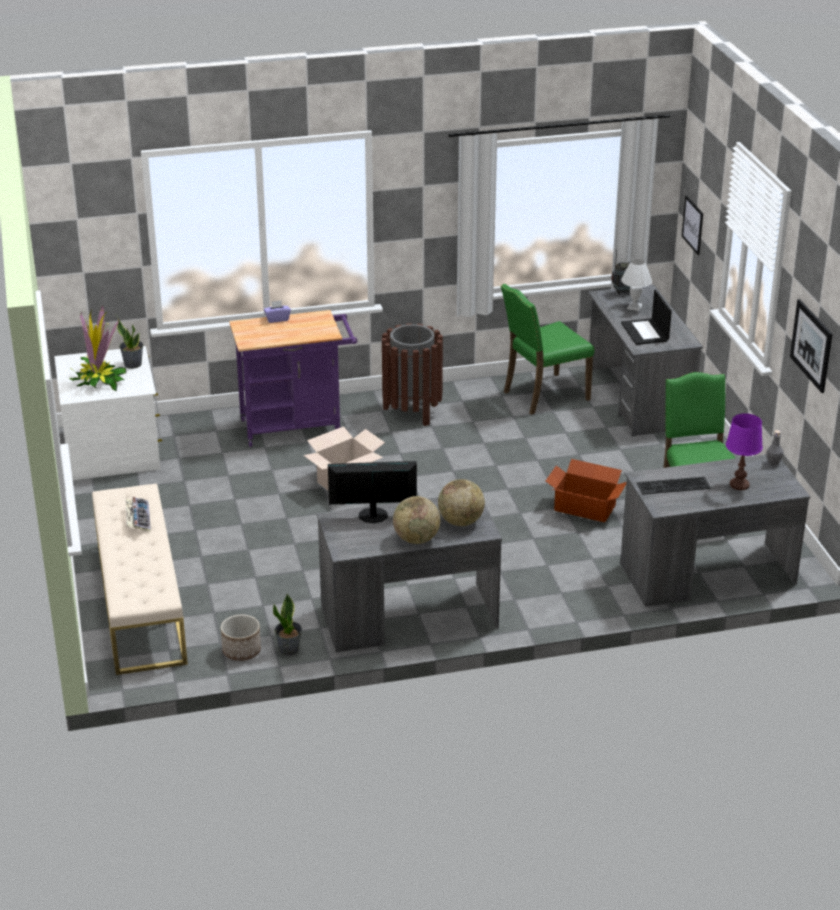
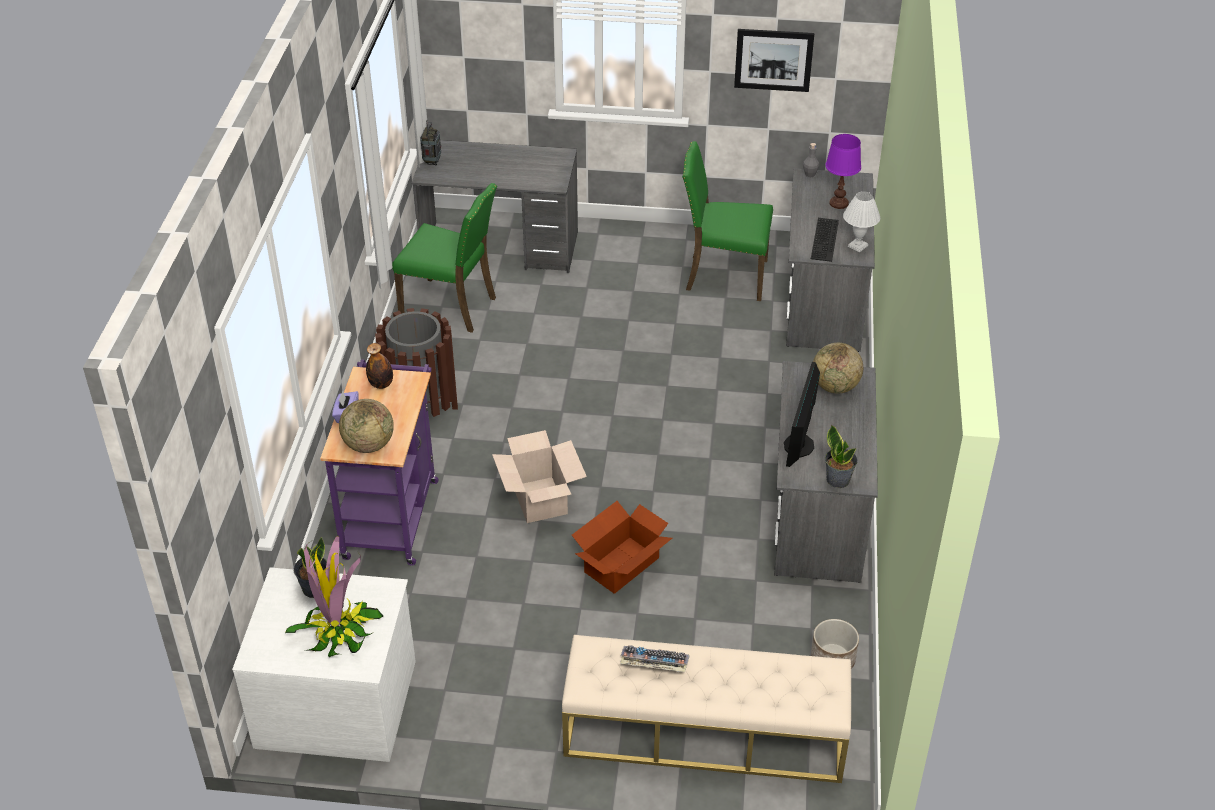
camera: 70 degrees left, 10 degrees up
potted plant [273,593,302,656] -> potted plant moved to [825,425,858,488]
globe [393,496,440,544] -> globe moved to [339,399,394,453]
green chair [500,284,594,415] -> green chair turned 60 degrees counterclockwise [392,183,497,333]
cardboard box [546,459,626,523] -> cardboard box moved to [572,501,672,594]
white table lamp [621,259,652,311] -> white table lamp moved to [843,191,880,252]
laptop [621,290,672,345] -> none
picture [682,195,703,255] -> none
none -> bottle [366,343,393,389]

